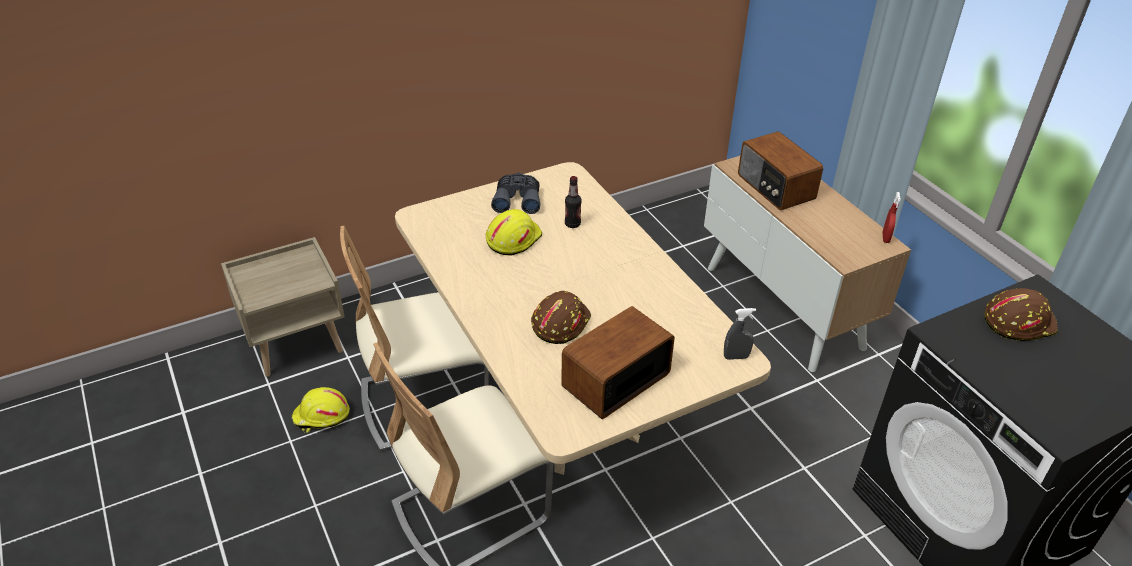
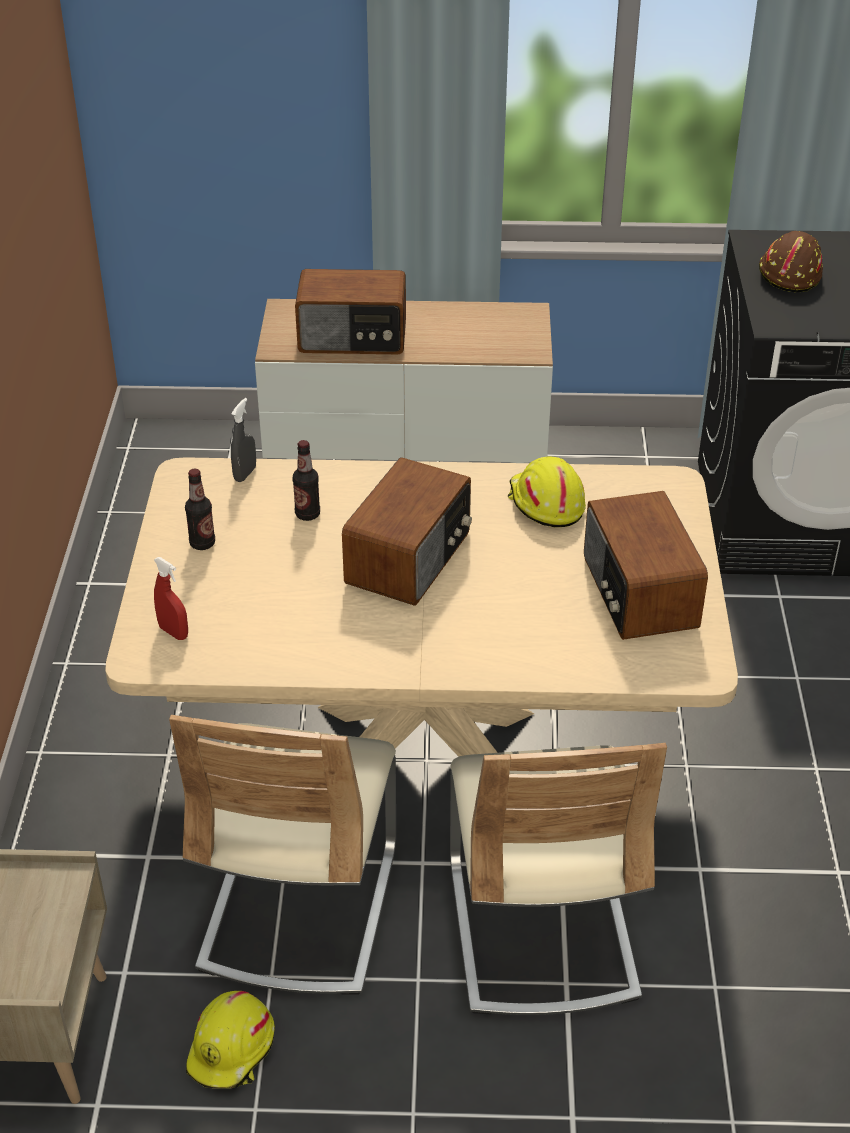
camera: 60 degrees left, 0 degrees up
yellow hard hat [486,209,542,256] -> yellow hard hat moved to [508,457,586,527]
grey binoculars [491,173,540,214] -> bottle [185,469,215,550]
brown hard hat [531,291,591,344] -> none
grey spray bottle [724,308,756,360] -> grey spray bottle moved to [231,398,256,482]
red spray bottle [883,192,901,243] -> red spray bottle moved to [154,557,188,640]
none -> radio [342,457,472,606]

